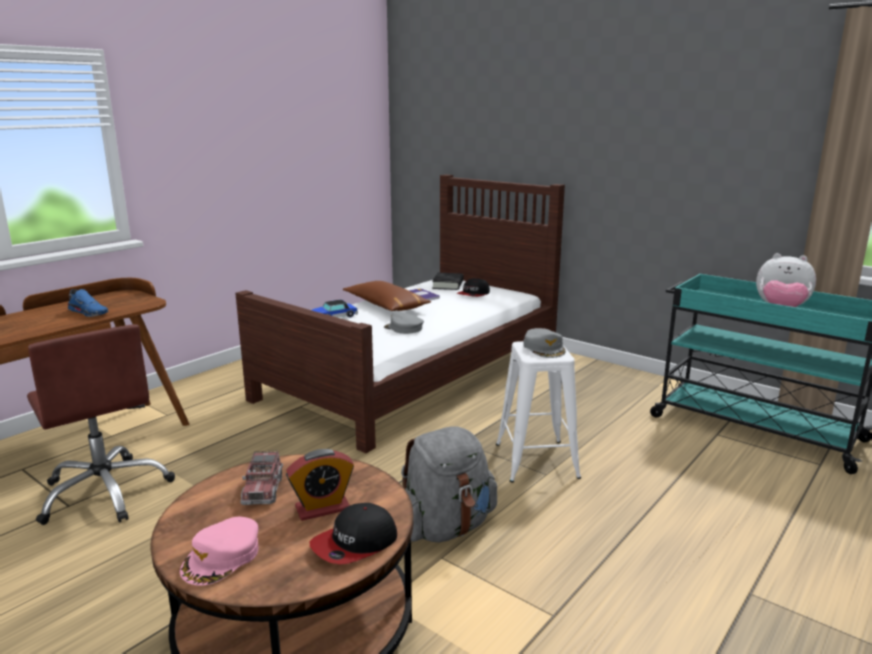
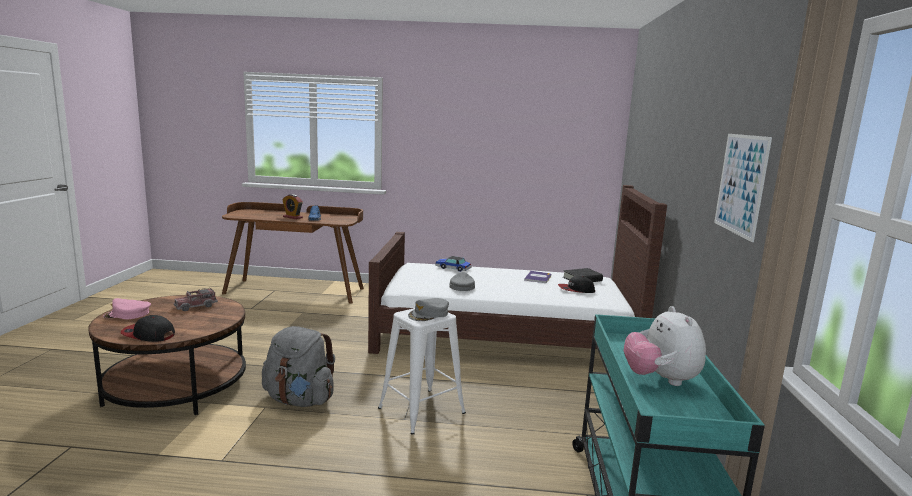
camera: 55 degrees right, 5 degrees down
brown office chair [27,324,175,525] -> none
alarm clock [286,449,354,521] -> alarm clock moved to [282,194,303,219]
brown pillow [343,281,431,311] -> none
none -> picture [714,134,772,242]

